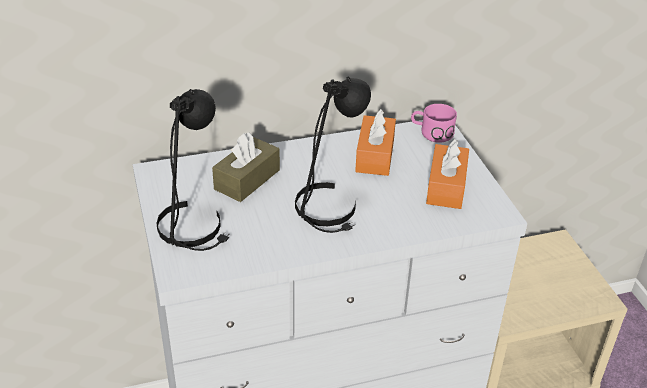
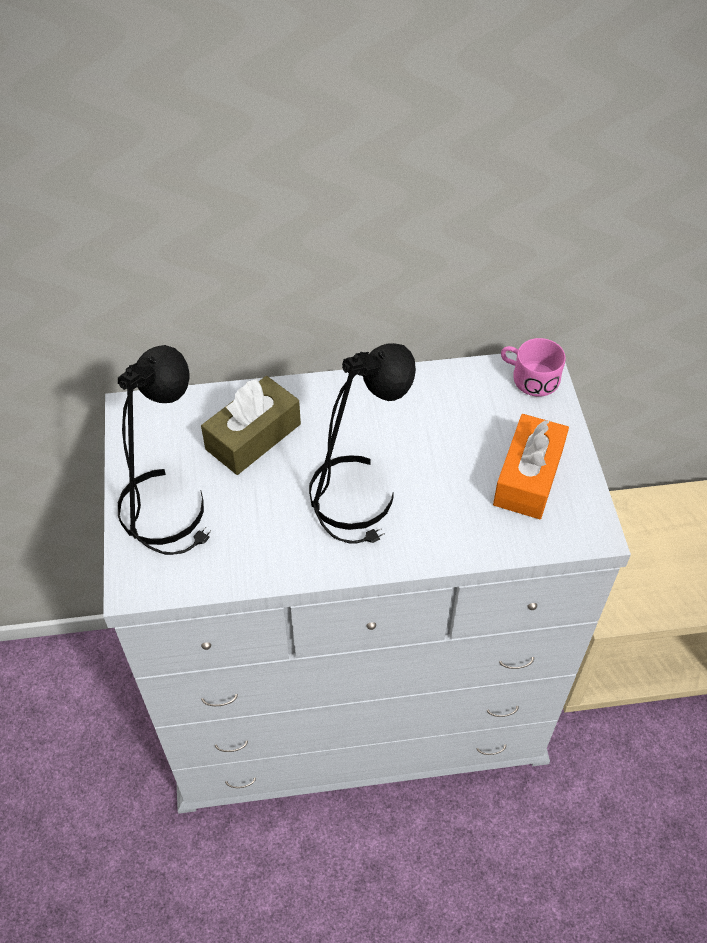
camera: 10 degrees right, 15 degrees up
orange tissue box [355,109,396,176] -> none

